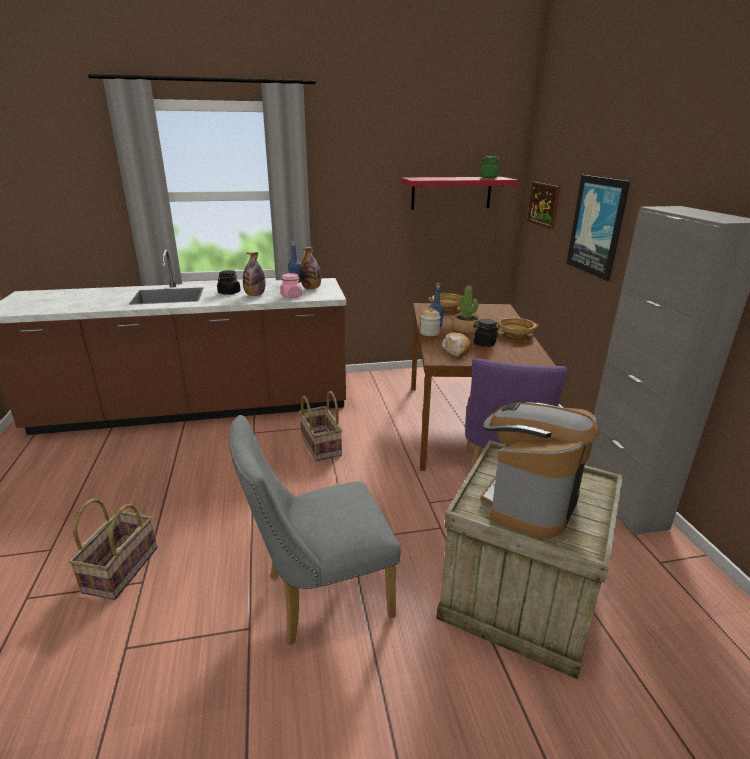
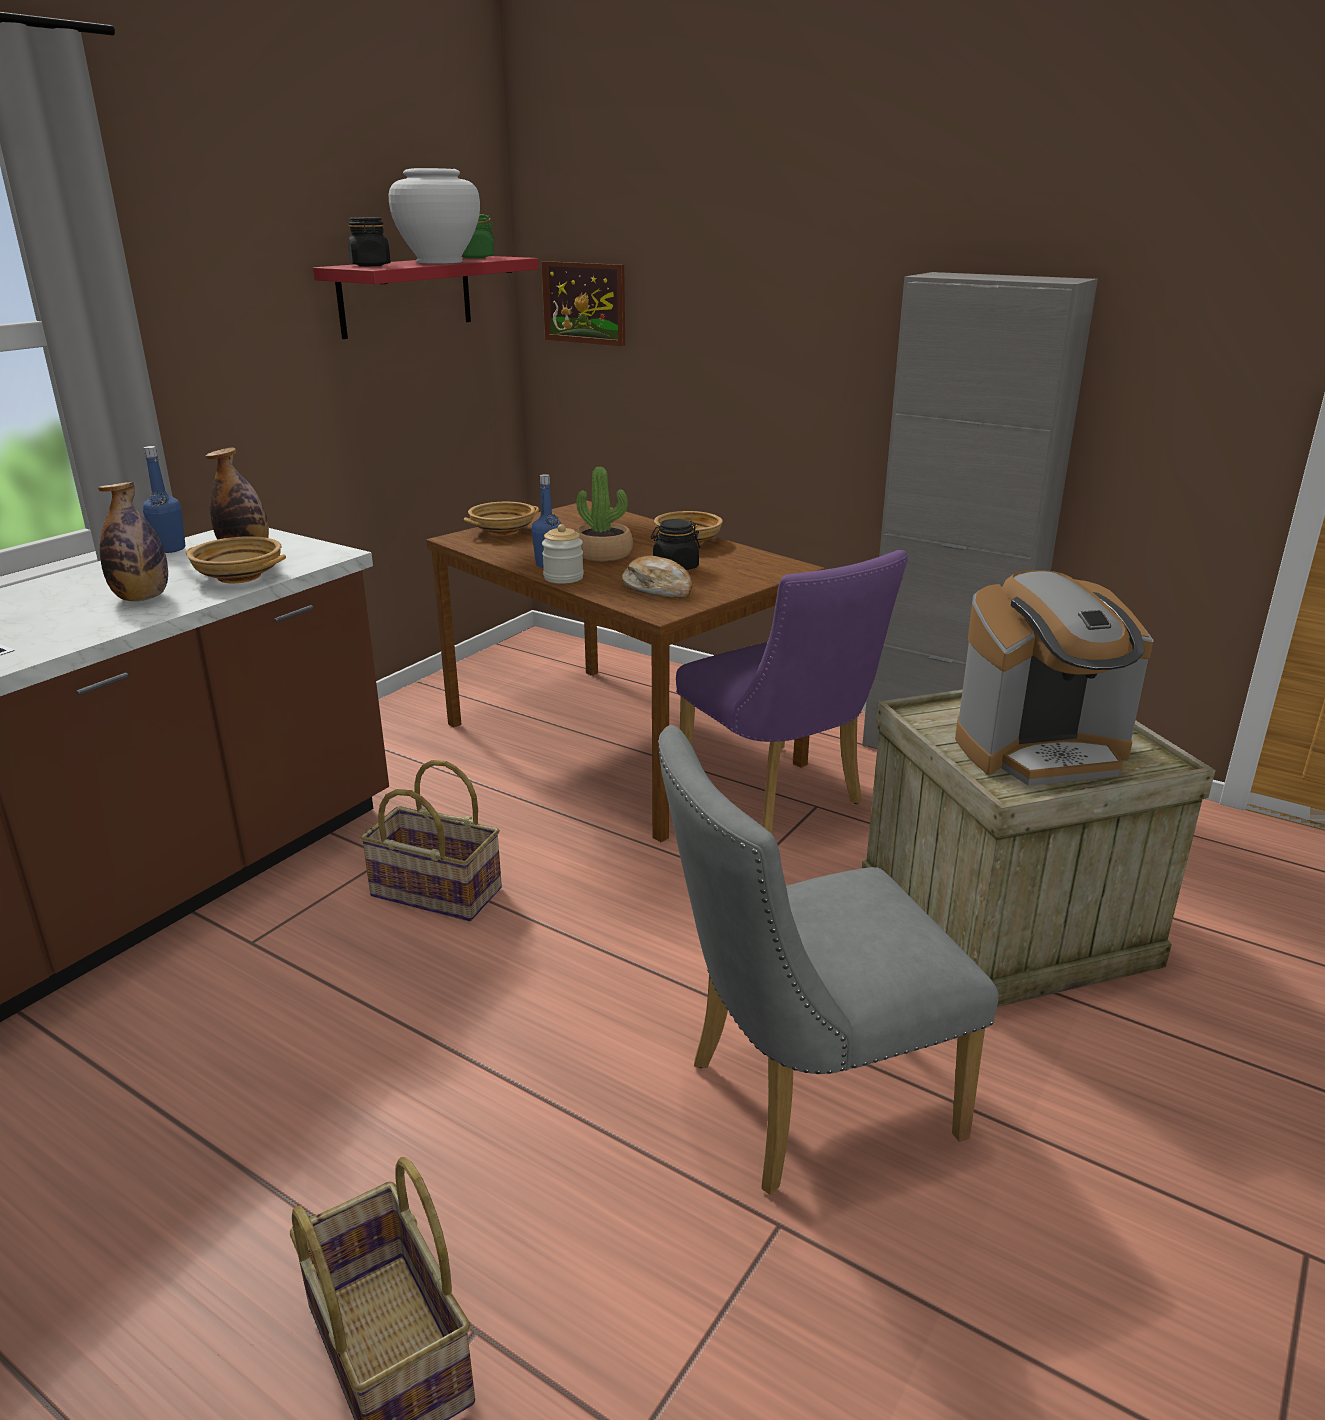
camera: 45 degrees left, 0 degrees up
black jar [217,270,241,295] -> black jar moved to [348,217,391,266]
grey chair [229,415,401,646] -> grey chair turned 45 degrees clockwise [658,725,999,1195]
pink jar [280,273,302,298] -> beige bowl [186,536,286,583]
coffee machine [480,402,599,539] -> coffee machine turned 90 degrees counterclockwise [955,570,1153,786]
picture [567,175,630,281] -> none
none -> white vase [388,168,480,264]

